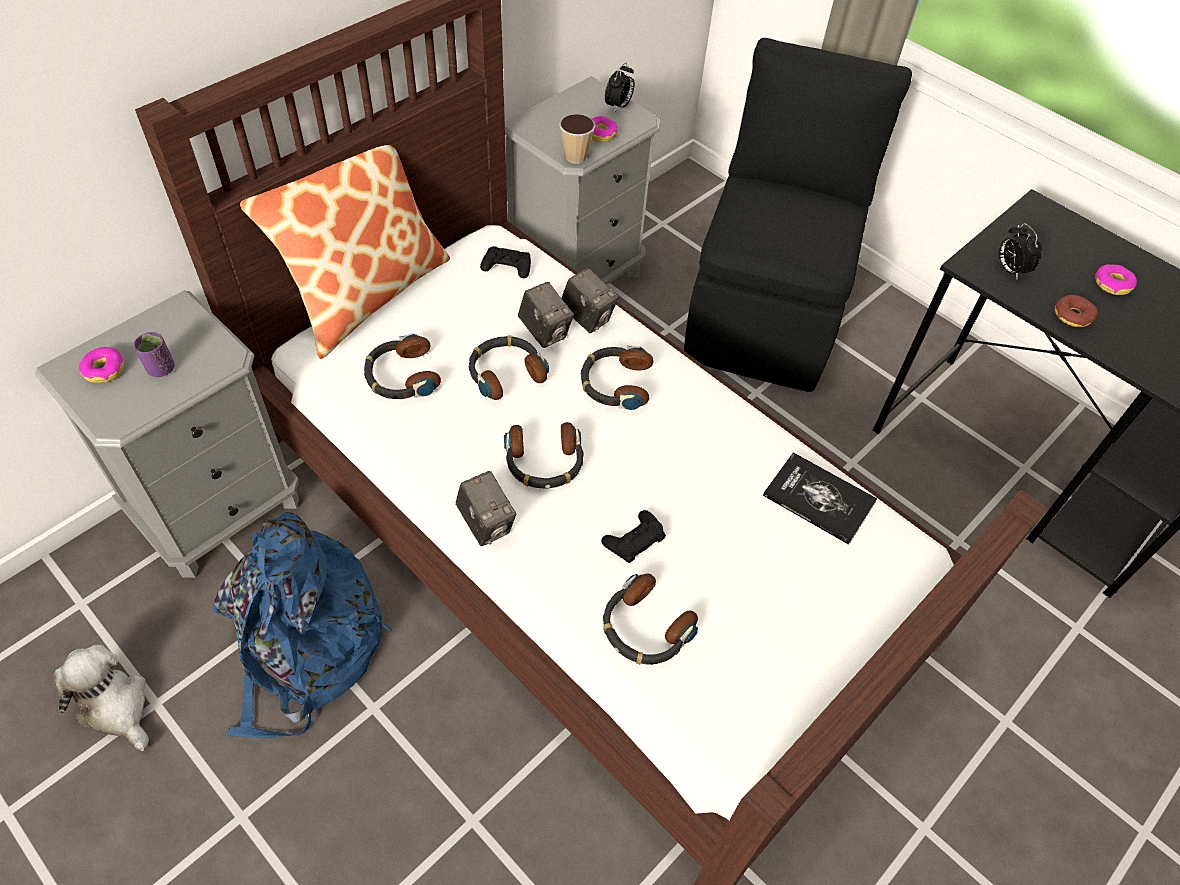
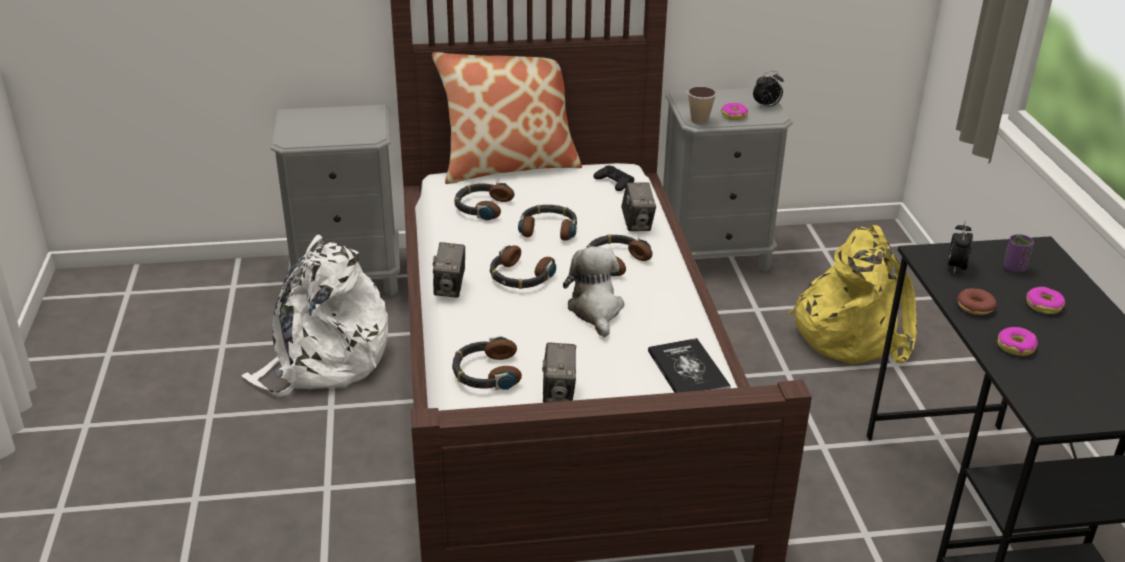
camera: 40 degrees right, 20 degrees down
plush toy [53,645,149,751] -> plush toy moved to [563,247,624,337]
donut [79,347,124,383] -> donut moved to [997,327,1038,356]
purple cup [134,332,175,377] -> purple cup moved to [1003,234,1034,273]
blue backpack [214,512,392,738] -> white backpack [241,235,388,397]
camera [518,282,574,348] -> camera moved to [542,343,576,403]
black game controller [601,510,666,563] -> none
black chair [684,38,912,392] -> yellow backpack [788,225,917,364]

